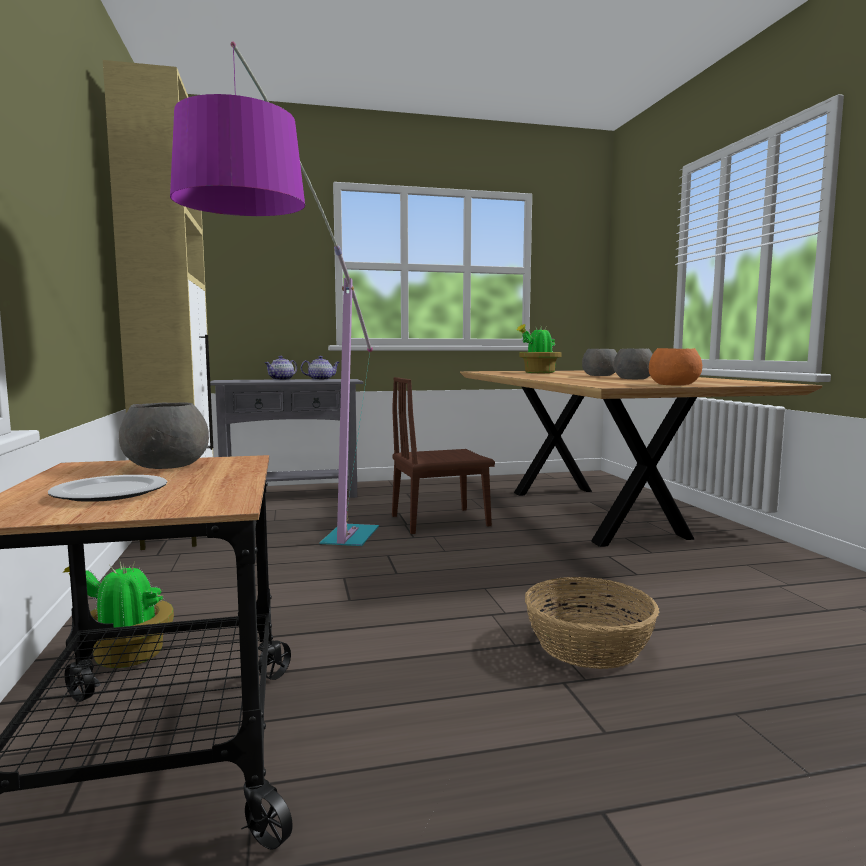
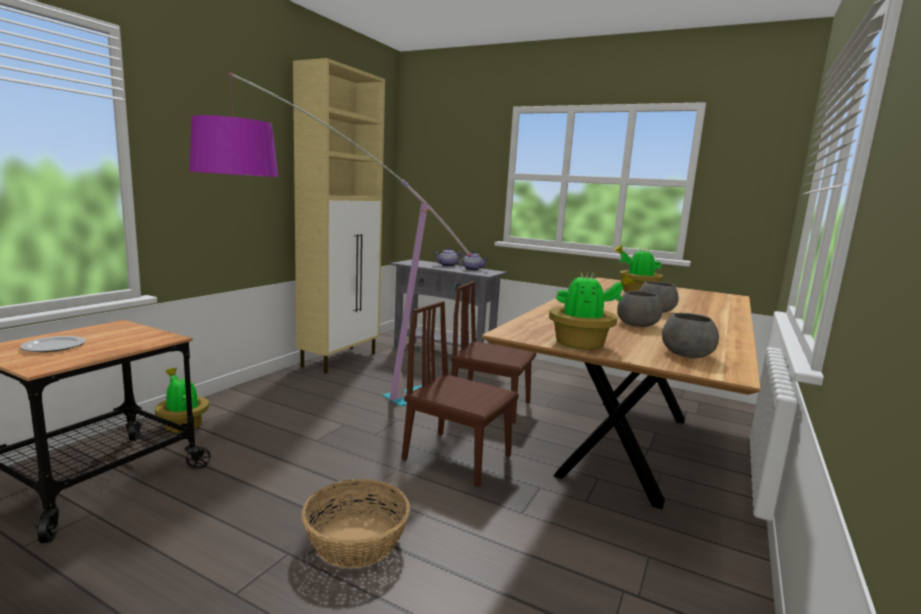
camera: 40 degrees right, 5 degrees up
grey bowl [119,403,209,469] -> grey bowl moved to [662,313,719,358]
orange bowl [649,348,702,385] -> potted plant [549,270,635,350]
none -> brown chair [402,301,519,487]

